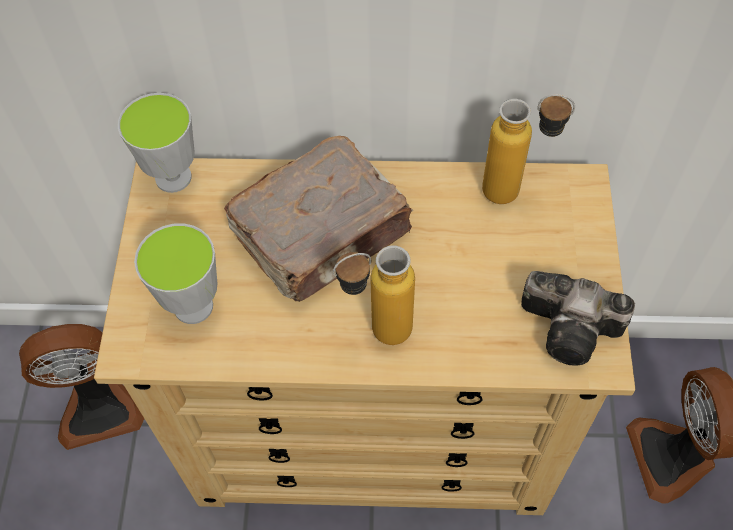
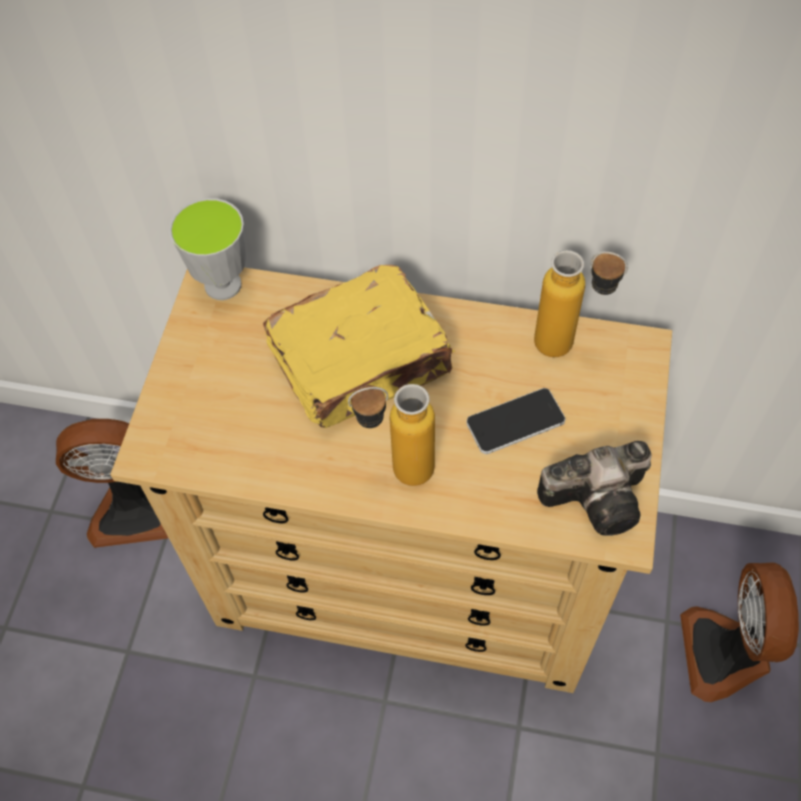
camera: 10 degrees right, 0 degrees up
cup [134,223,217,324] -> none
brown book [224,136,413,302] -> yellow book [263,265,455,428]
camera [521,271,635,365] -> camera turned 45 degrees counterclockwise [537,441,651,536]
none -> phone [466,388,565,454]

